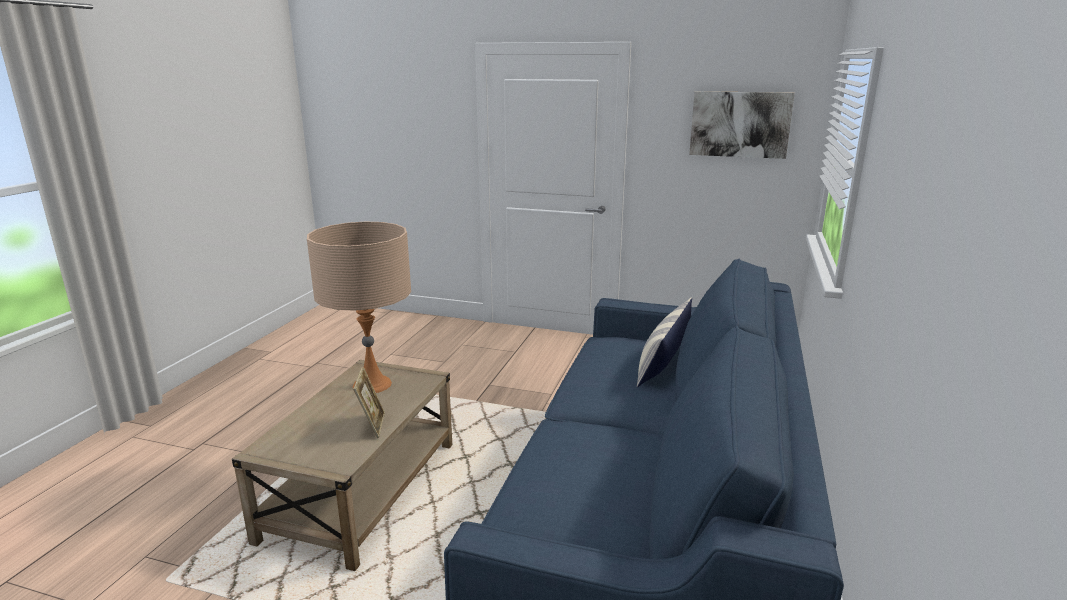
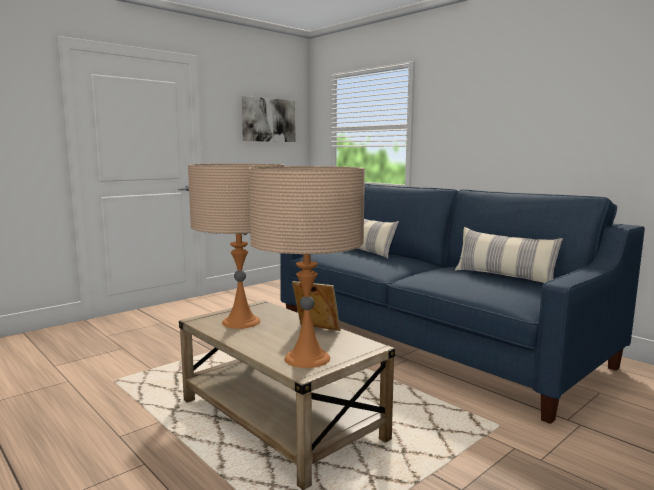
camera: 60 degrees left, 10 degrees down
none -> beige table lamp [249,166,365,368]
none -> pillow [455,227,563,283]

